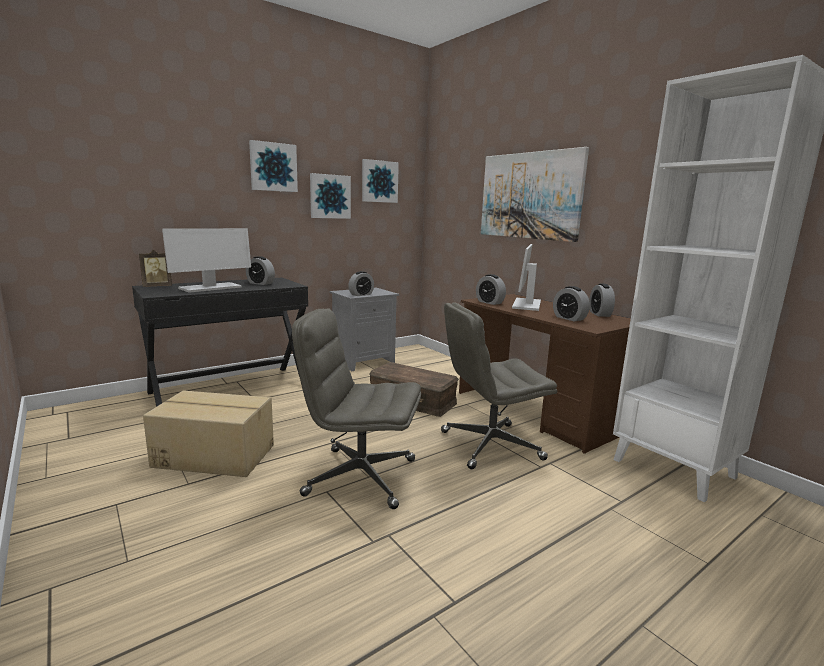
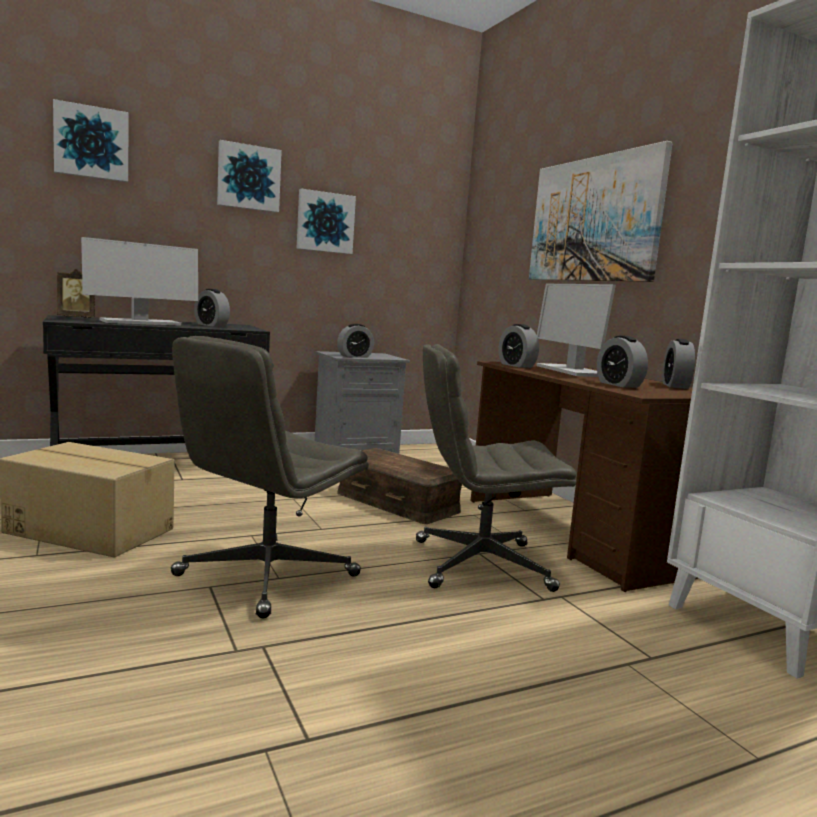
camera: 10 degrees right, 5 degrees down
grey office chair [292,309,421,509] -> grey office chair turned 75 degrees counterclockwise [171,336,369,618]
picture [362,159,399,203] -> picture moved to [53,99,128,182]
monitor [512,244,541,311] -> monitor turned 45 degrees counterclockwise [537,284,616,377]

